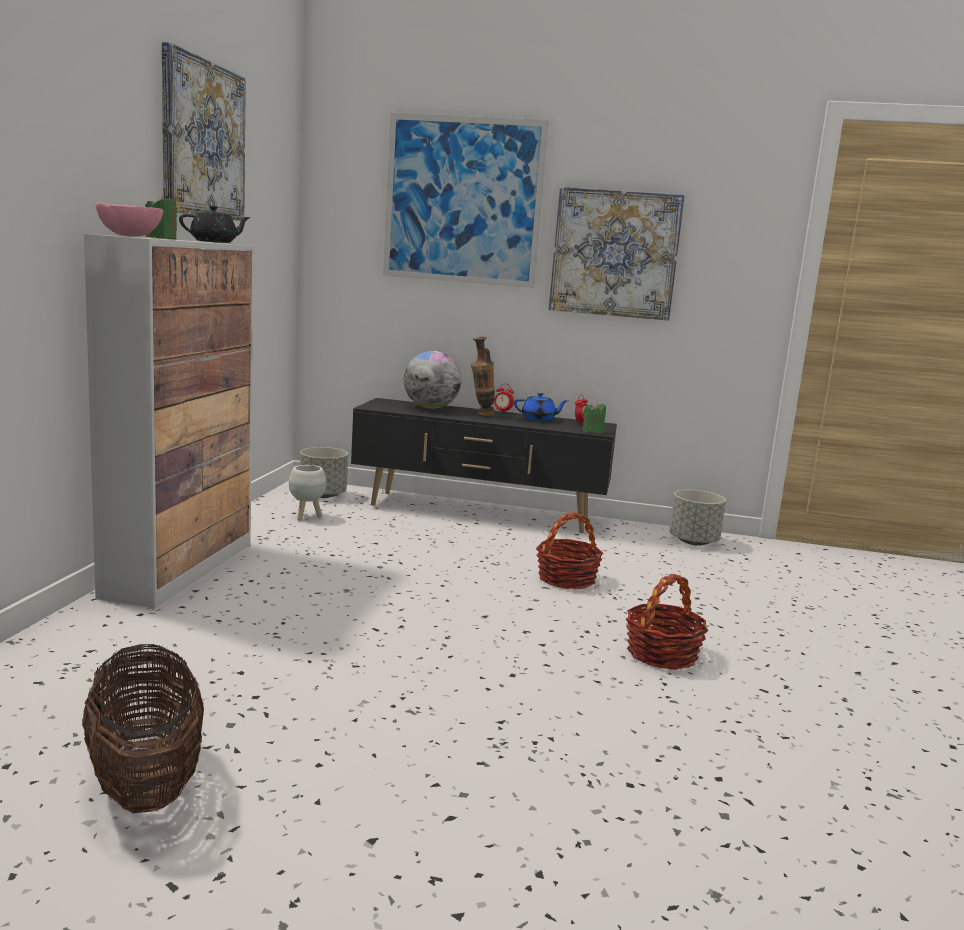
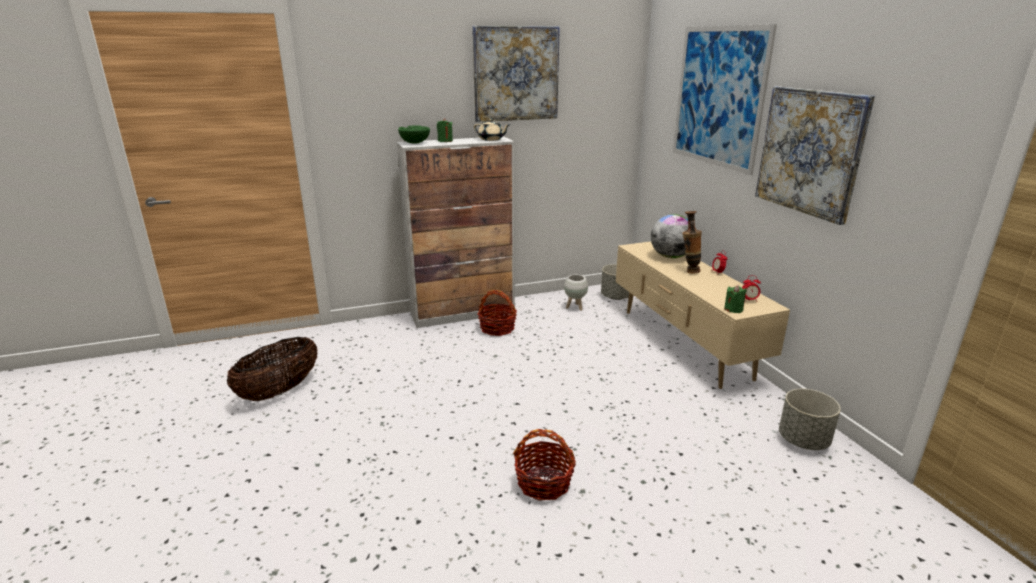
camera: 60 degrees right, 10 degrees up
pink bowl [96,203,163,237] -> green bowl [398,125,430,144]
black teapot [179,206,251,243] -> beige teapot [474,119,509,141]
black tv stand [351,398,617,533] -> beige tv stand [616,241,790,389]
blue teapot [514,393,568,421] -> none
basket [536,512,603,589] -> basket moved to [477,290,517,336]

